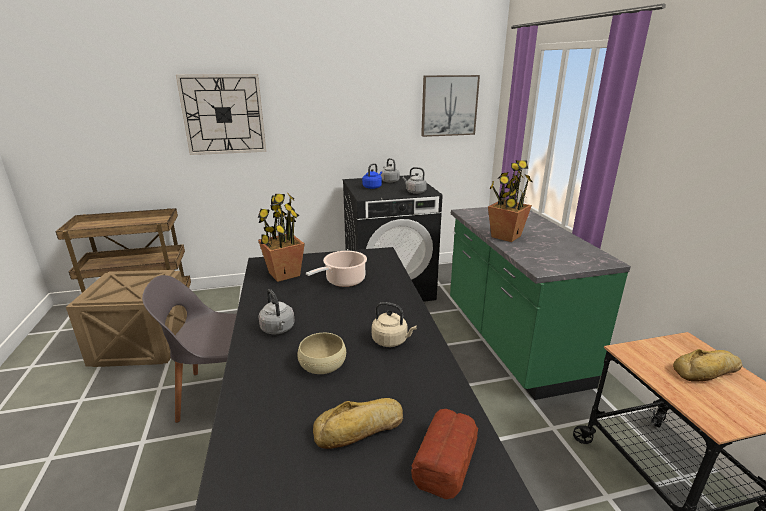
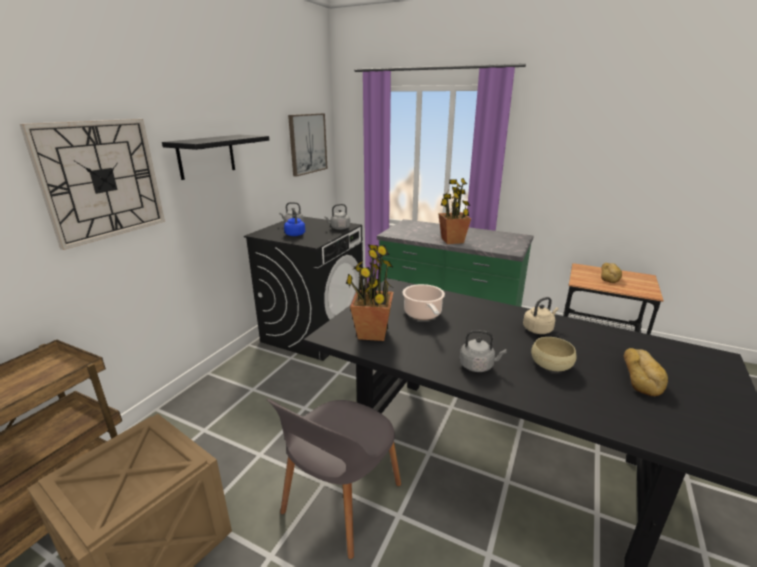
camera: 50 degrees left, 0 degrees up
bread [411,409,478,499] -> none
none -> black shelf [162,135,269,180]

